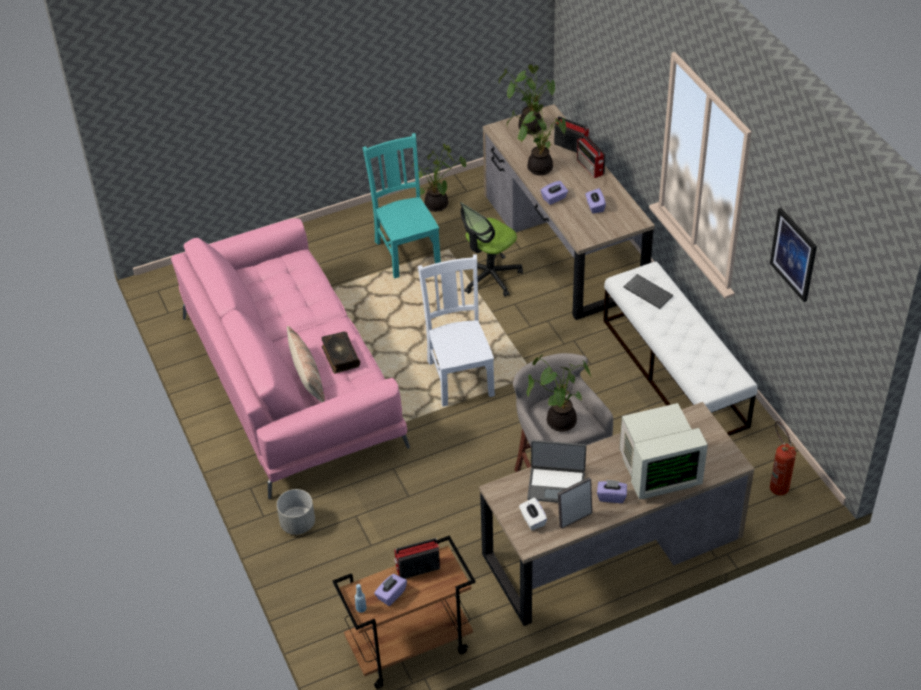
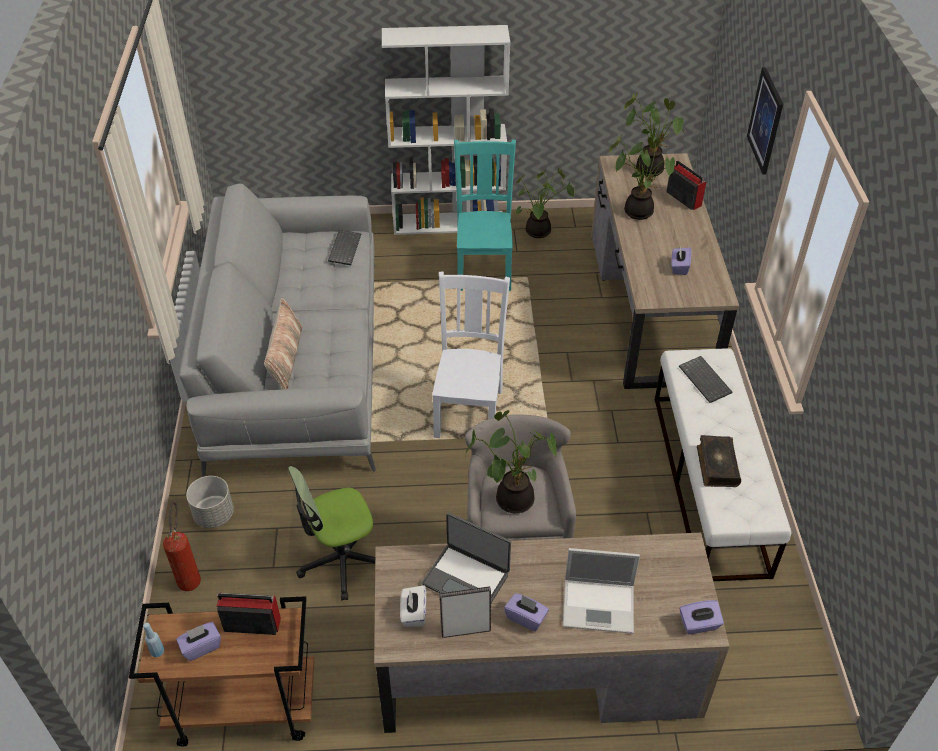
camera: 20 degrees right, 0 degrees up
pink sofa [171,218,410,499] -> grey sofa [180,183,376,477]
book [321,331,360,374] -> book moved to [697,435,741,487]
office chair [460,202,523,297] -> office chair moved to [288,466,375,601]
purple tissue box [541,181,568,205] -> purple tissue box moved to [680,600,724,634]
radio [577,134,605,178] -> none
monitor [620,403,708,499] -> laptop [563,548,640,634]
picture [770,208,817,302] -> picture moved to [747,67,783,175]
fire extinguisher [770,421,796,496] -> fire extinguisher moved to [163,502,201,591]
none -> keyboard [328,230,361,265]
none -> white bookcase [382,25,510,235]

